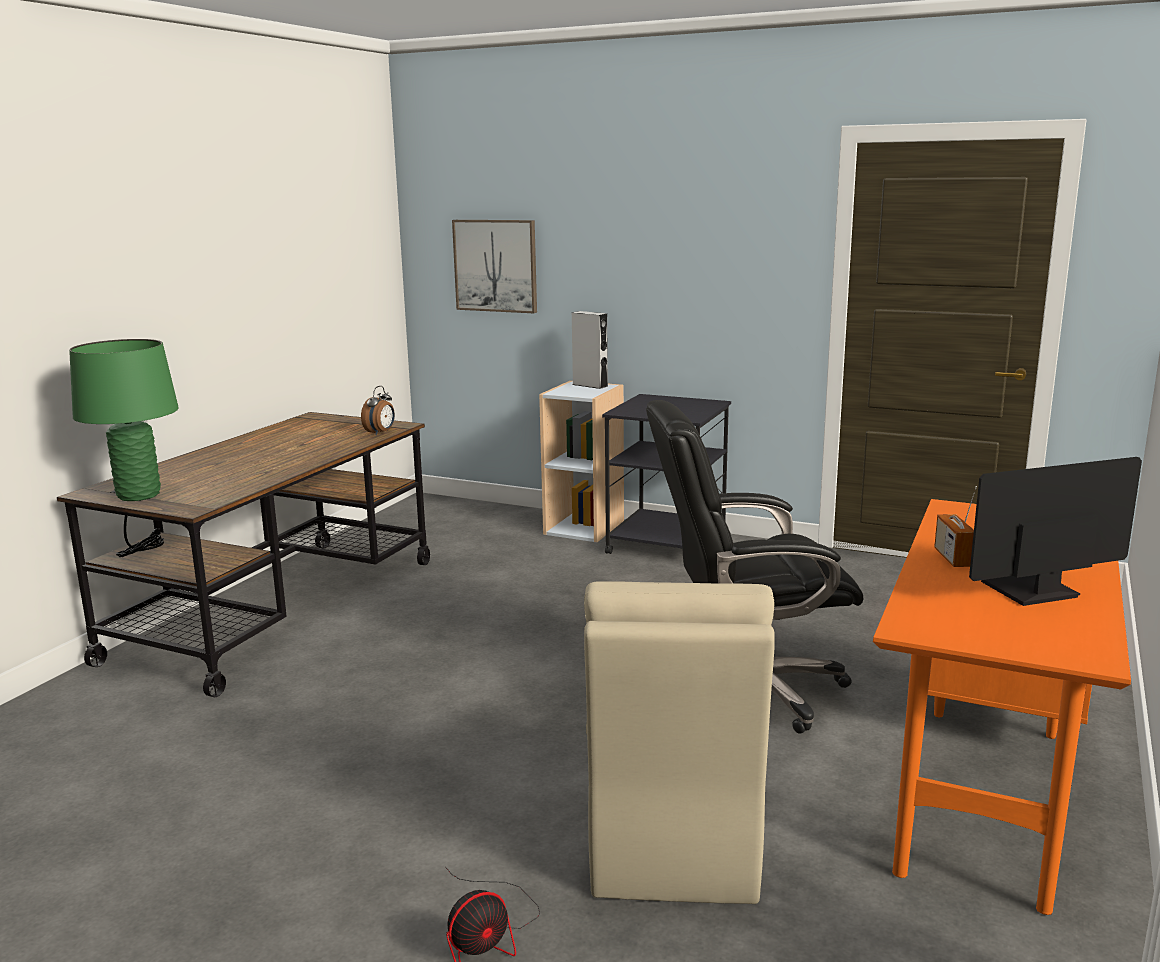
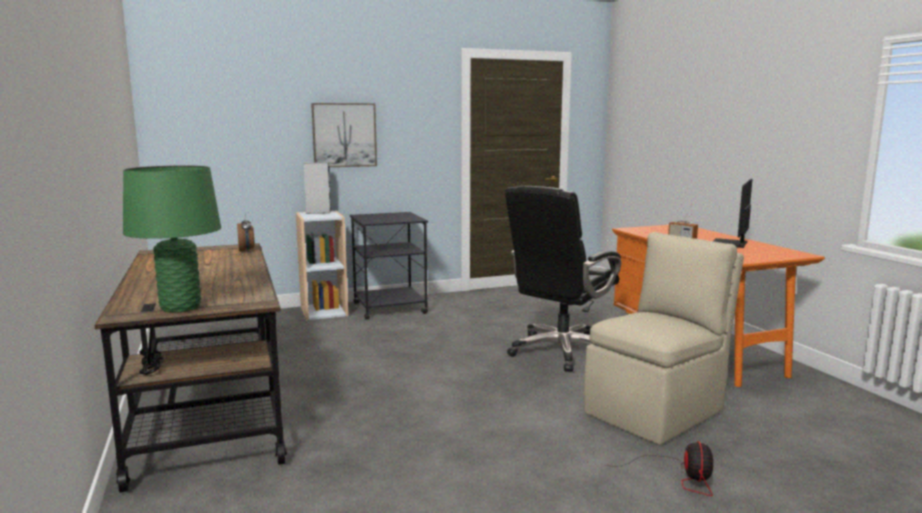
camera: 45 degrees left, 5 degrees down
picture [452,220,537,313] -> picture moved to [311,103,377,167]
beige chair [584,581,775,904] -> beige chair turned 90 degrees counterclockwise [584,232,744,445]

